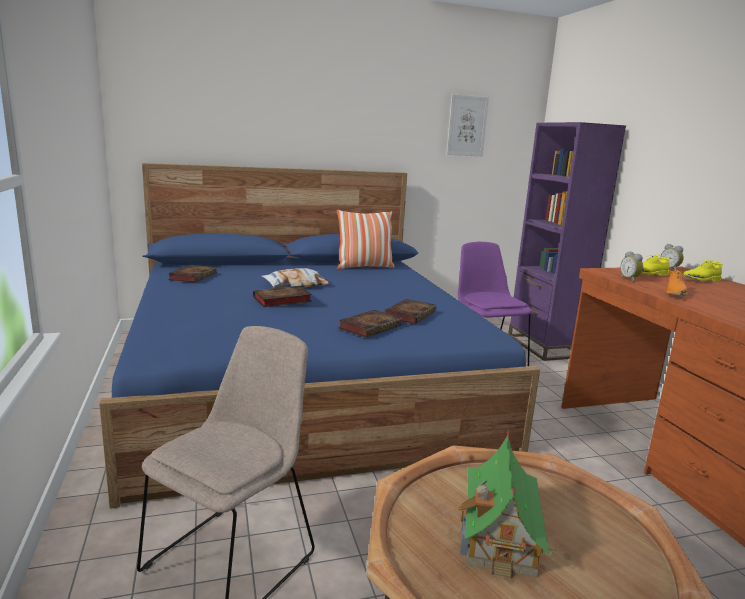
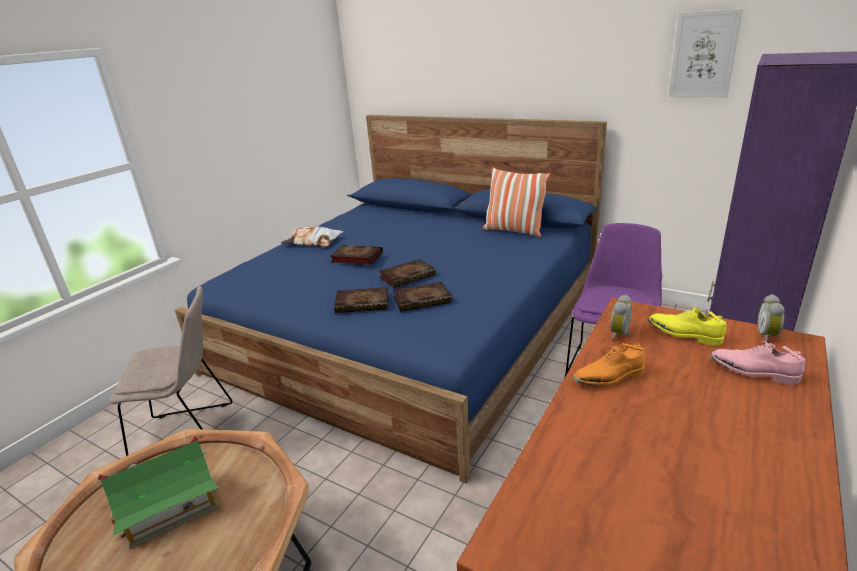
camera: 50 degrees right, 10 degrees up
book [168,265,217,282] -> book moved to [379,259,436,288]
pillow [262,268,330,288] -> pillow moved to [281,226,343,247]
yellow shoe [683,260,723,281] -> pink shoe [710,341,806,385]

